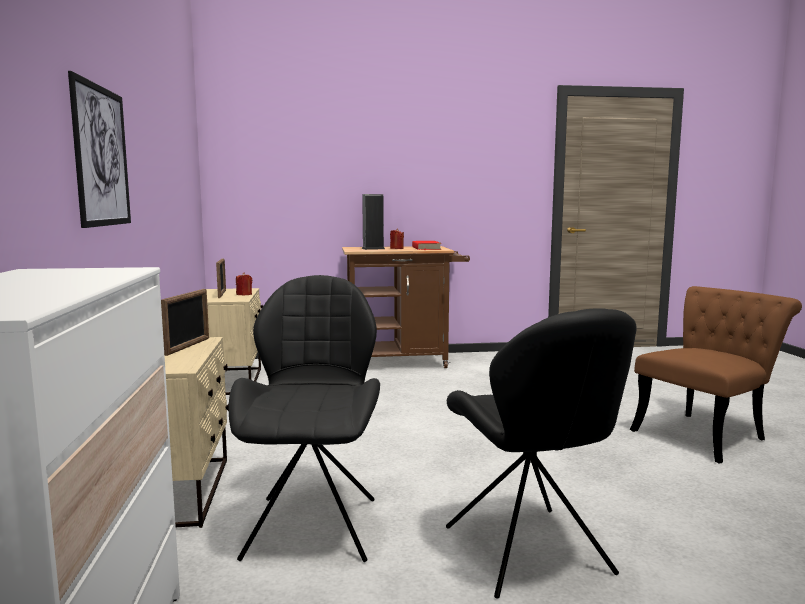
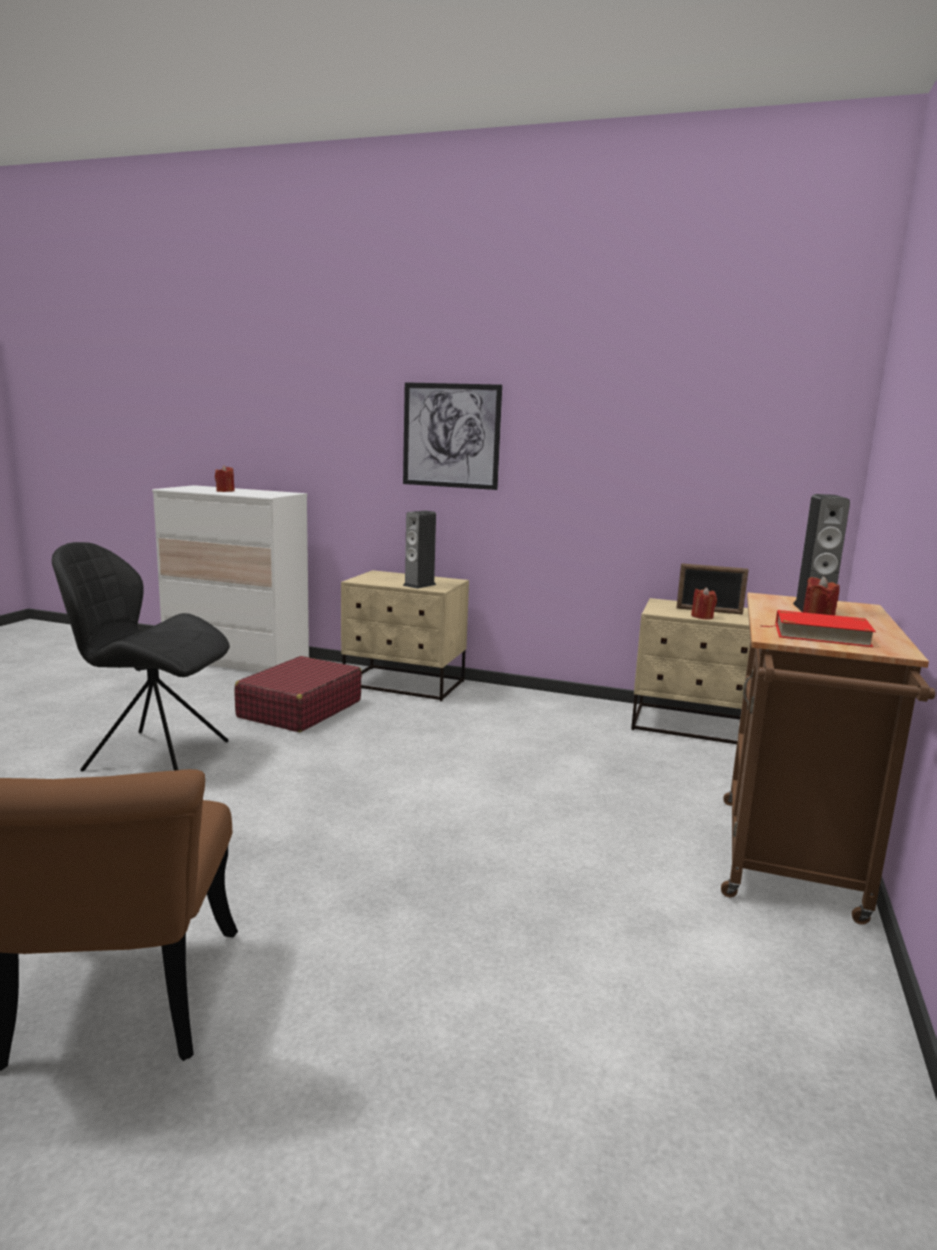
camera: 115 degrees right, 5 degrees up
picture frame [161,289,209,356] -> speaker [403,511,436,589]
black chair [229,275,380,562] -> red suitcase [234,656,362,732]
none -> red candle [215,466,235,492]

